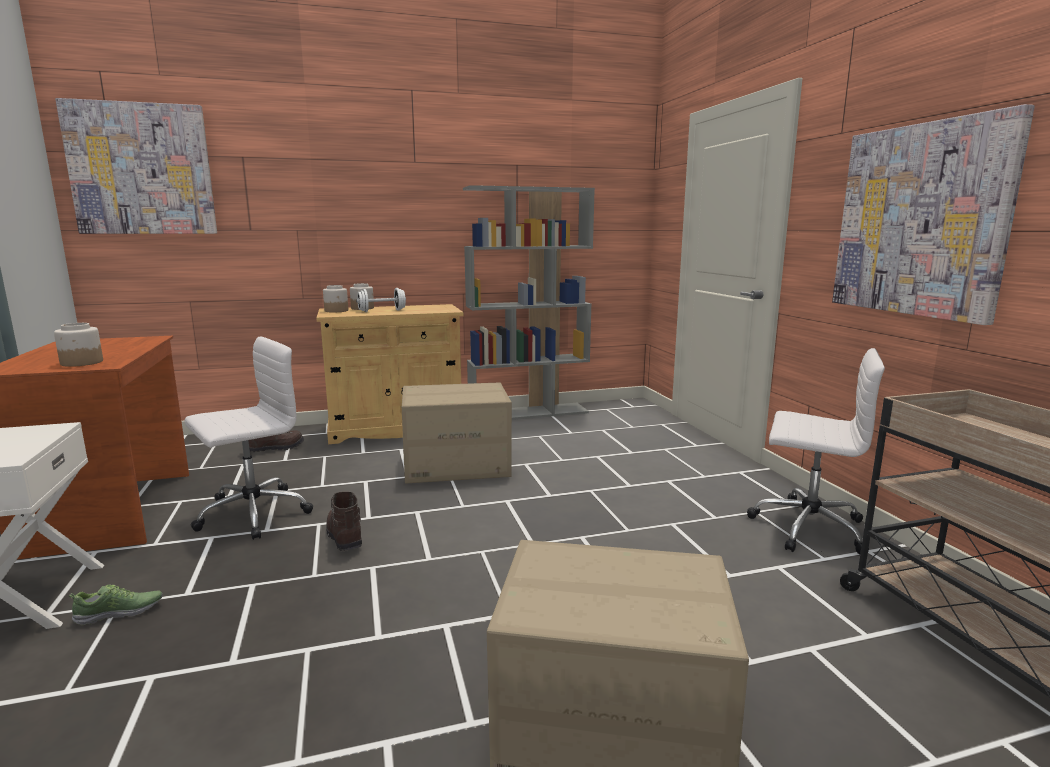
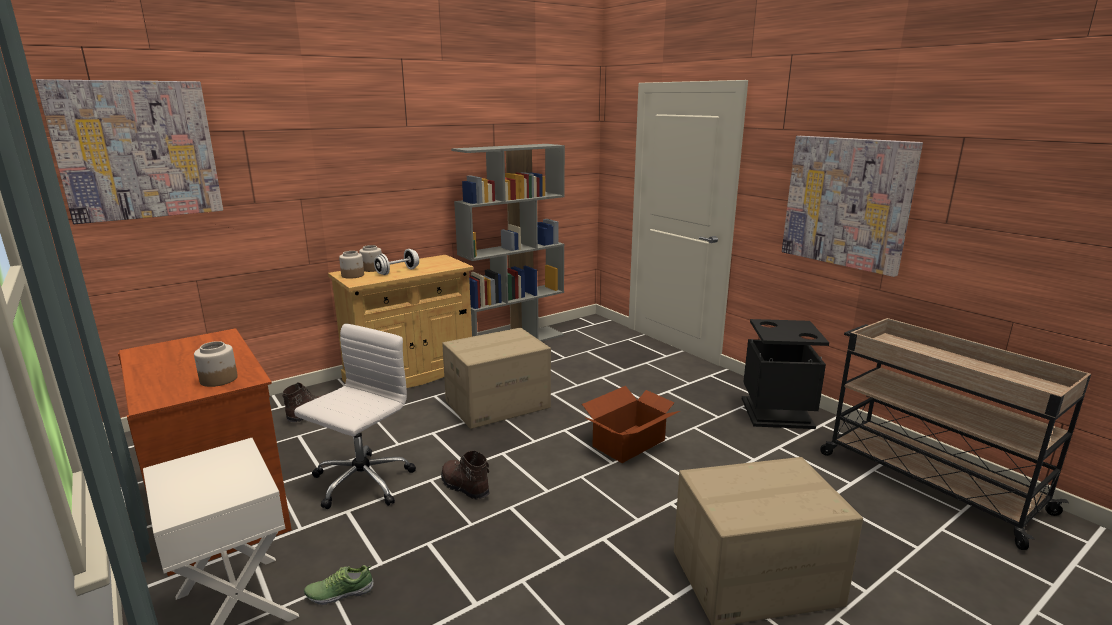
camera: 20 degrees left, 5 degrees up
shoe [69,584,163,626] -> shoe turned 150 degrees counterclockwise [304,565,374,605]
white office chair [747,348,885,555] -> black trash can [742,319,829,429]
none -> cardboard box [582,386,680,463]

